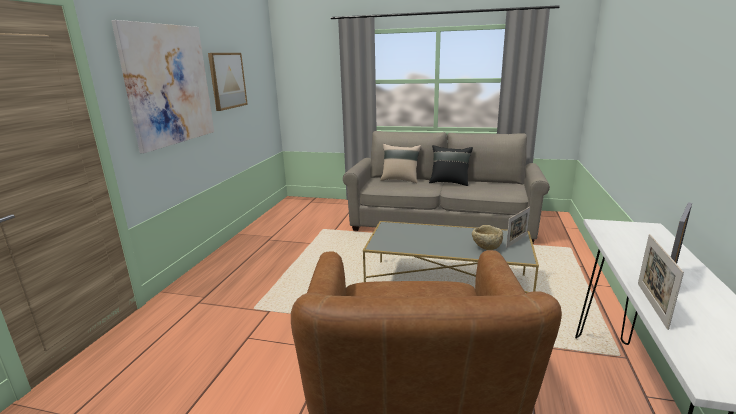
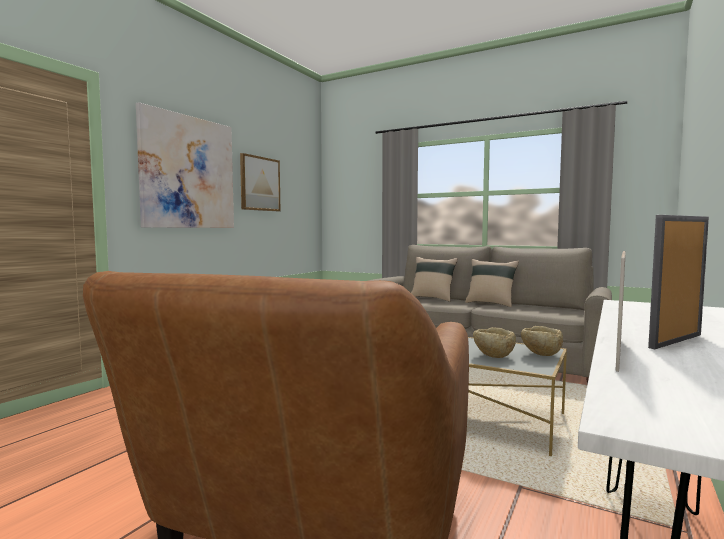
camera: 15 degrees right, 15 degrees down
black pillow [429,145,473,186] -> beige pillow [465,259,519,307]
picture frame [506,207,530,248] -> beige bowl [521,326,563,356]

